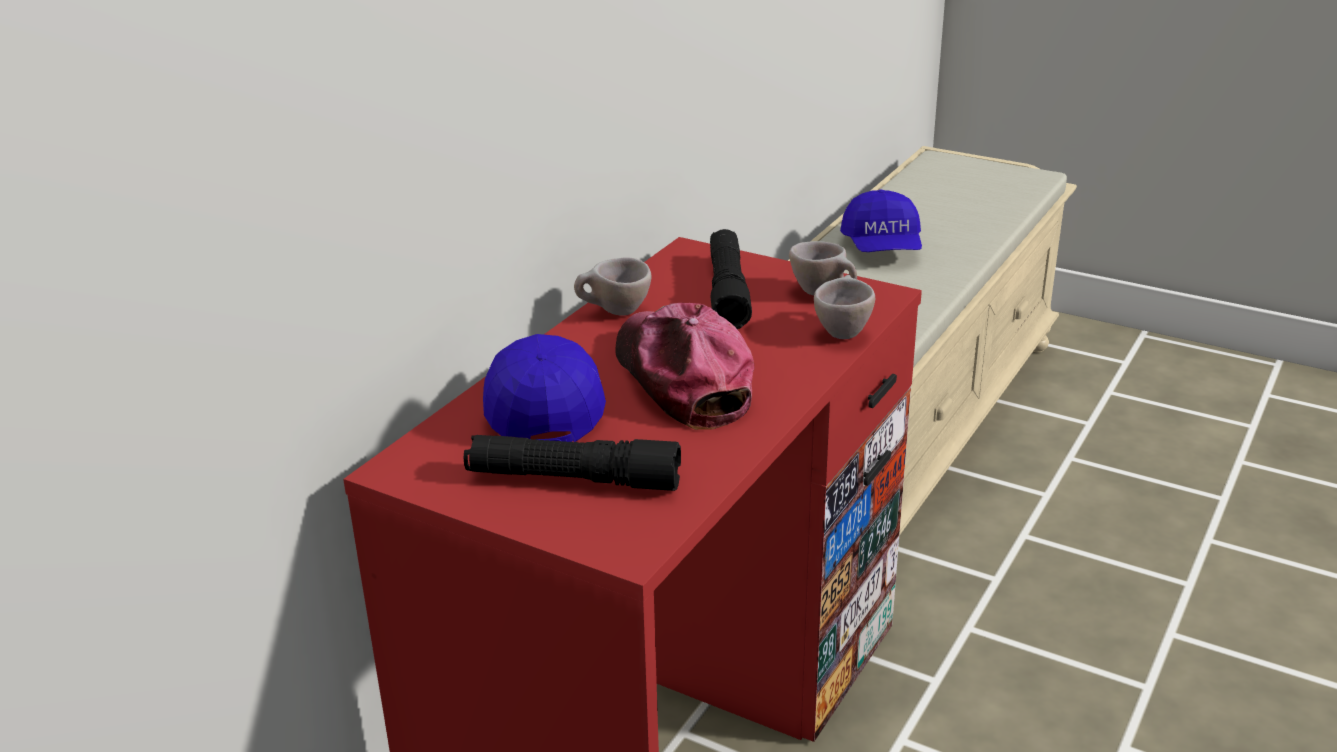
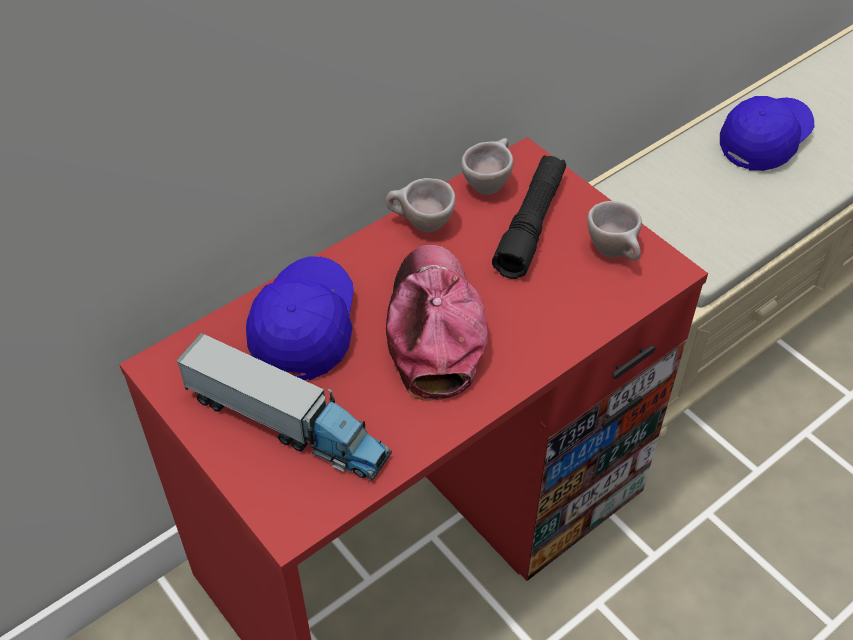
camera: 20 degrees right, 20 degrees up
black flashlight [464,435,681,491] -> toy truck [176,333,392,481]
beige cup [814,275,875,339] -> beige cup moved to [461,138,514,195]
blue cap [840,190,922,252] -> blue cap turned 150 degrees counterclockwise [720,96,814,171]

